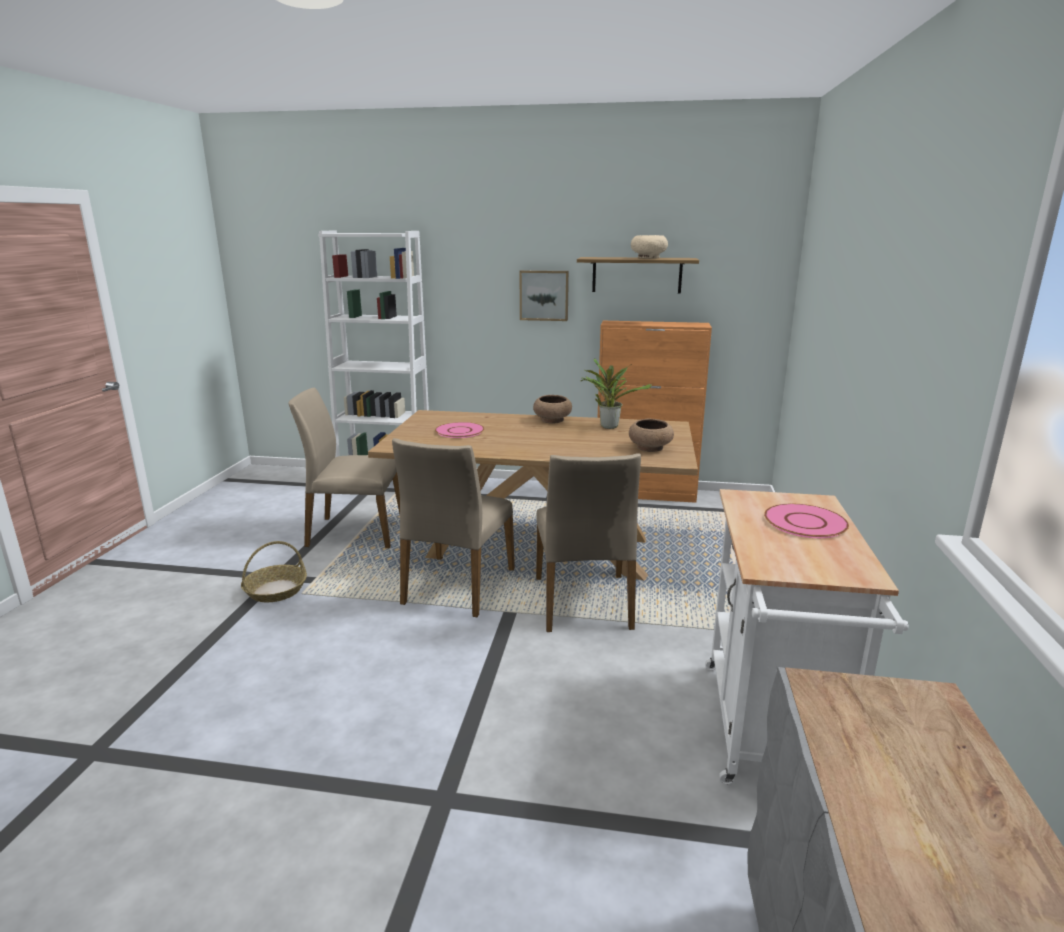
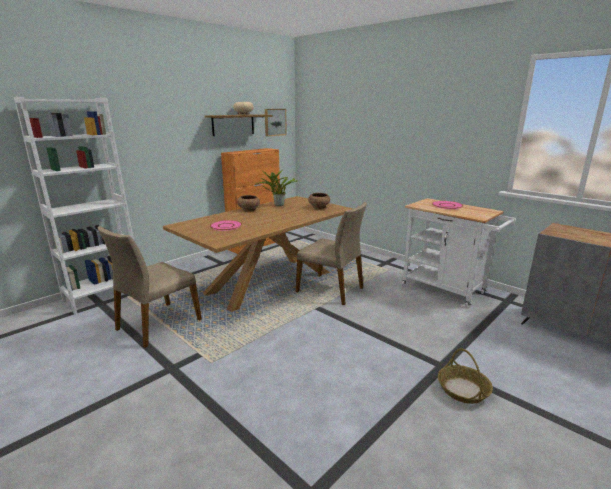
camera: 55 degrees left, 0 degrees up
basket [241,541,307,602] -> basket moved to [438,348,493,404]
beige chair [392,438,515,617] -> none
picture [520,270,569,321] -> picture moved to [265,109,287,136]

